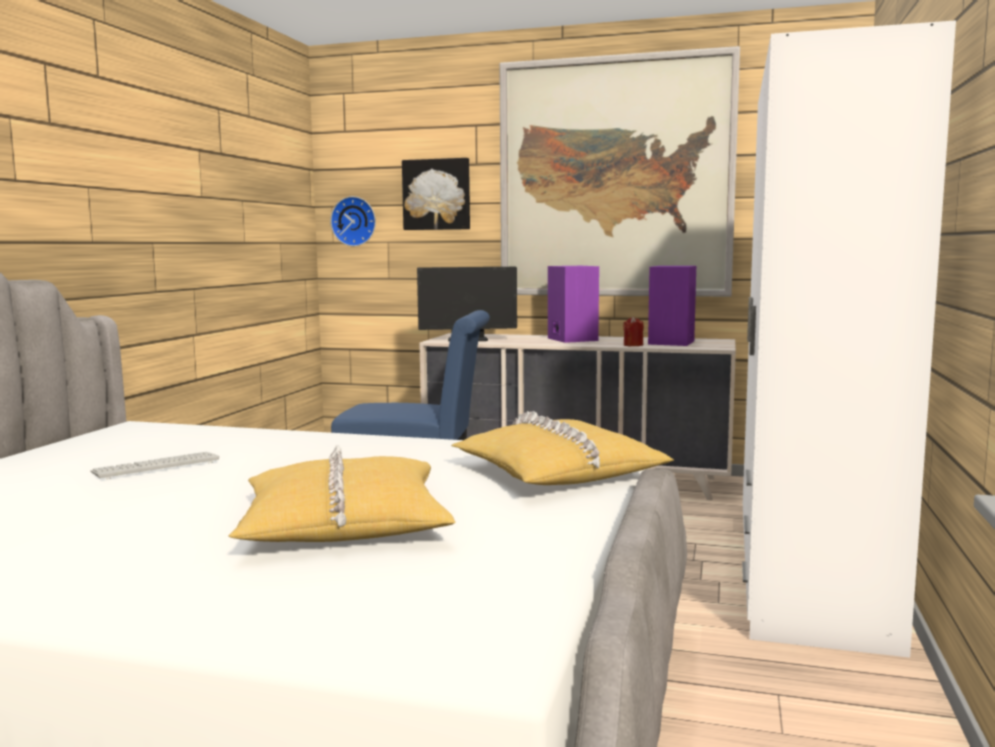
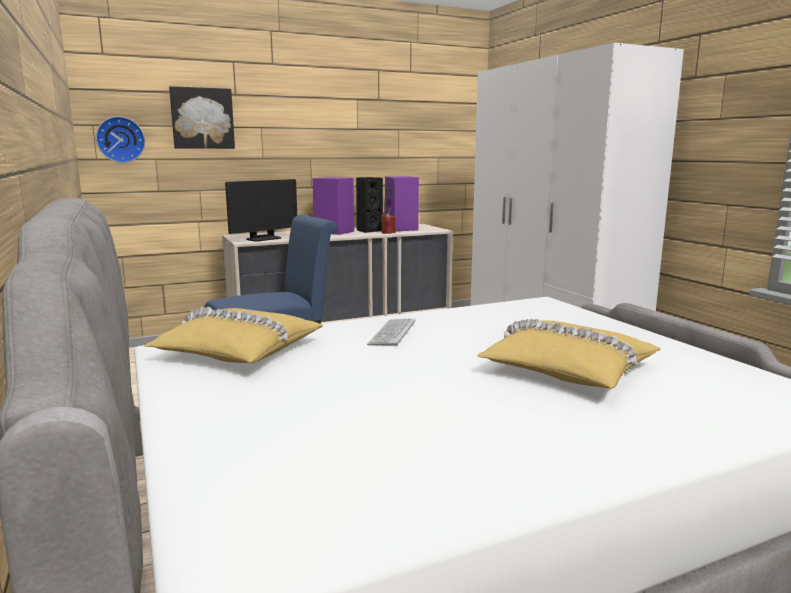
camera: 40 degrees left, 5 degrees up
keyboard [90,452,219,480] -> keyboard moved to [367,318,415,346]
yellow pillow [451,411,674,485] -> yellow pillow moved to [145,307,324,363]
picture [499,46,740,297] -> none
none -> black speaker [356,177,383,233]

